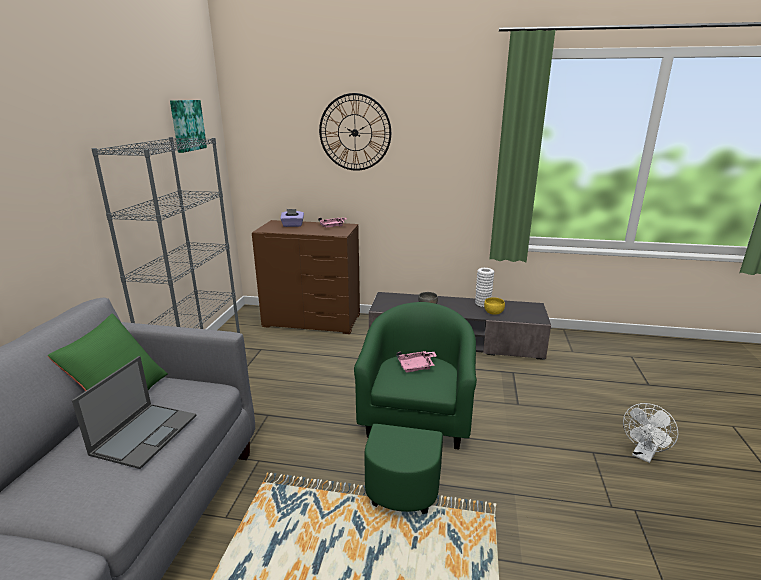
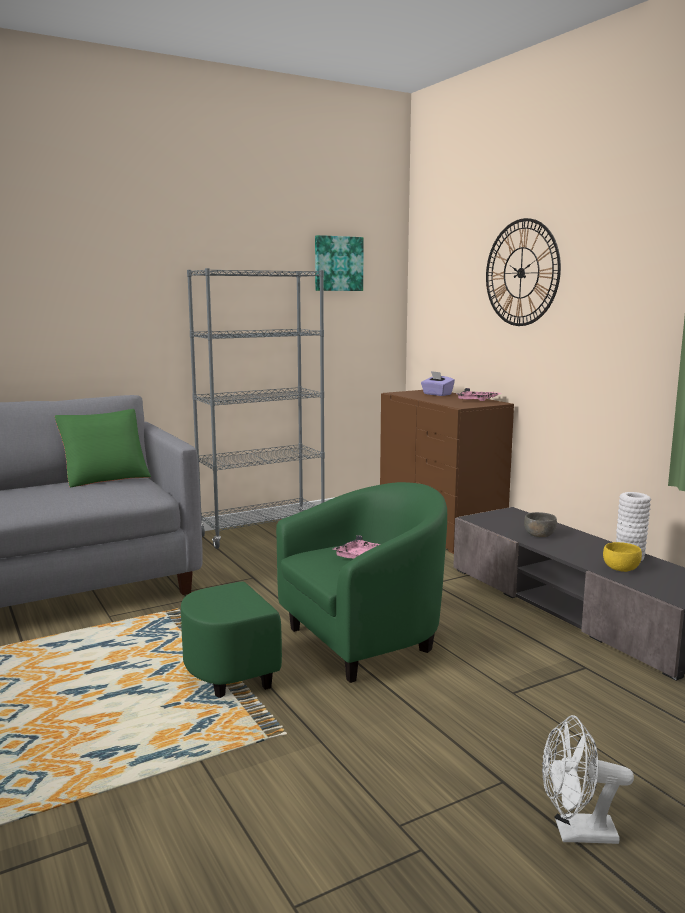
camera: 50 degrees right, 10 degrees down
laptop [72,356,197,469] -> none

